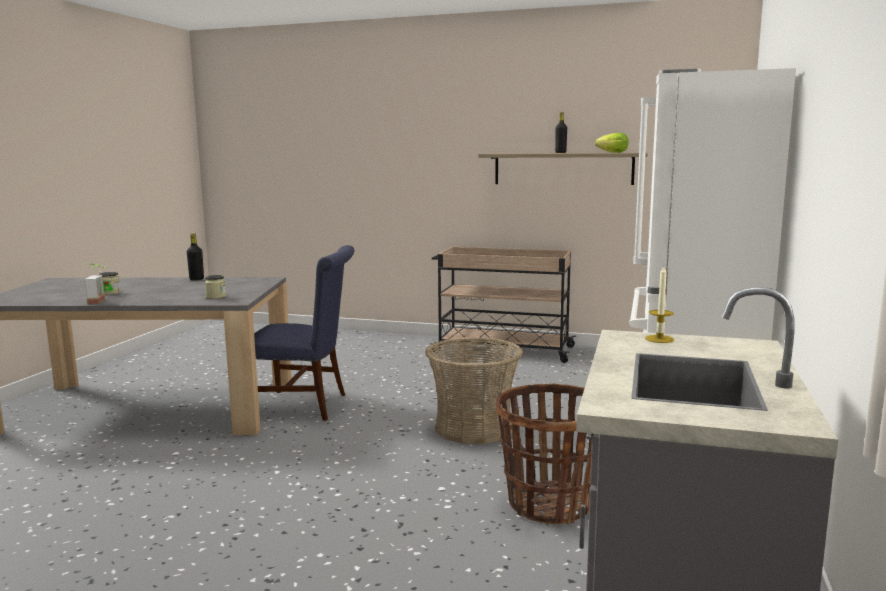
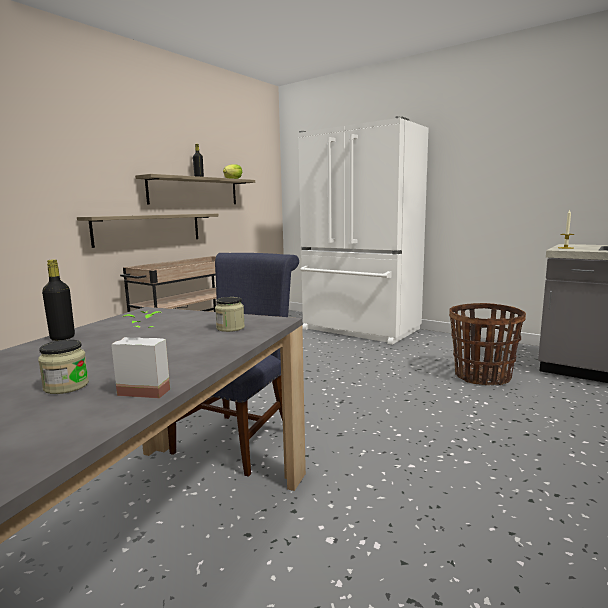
camera: 70 degrees left, 0 degrees up
basket [425,337,523,444] -> none
none -> shelf [77,214,219,248]

